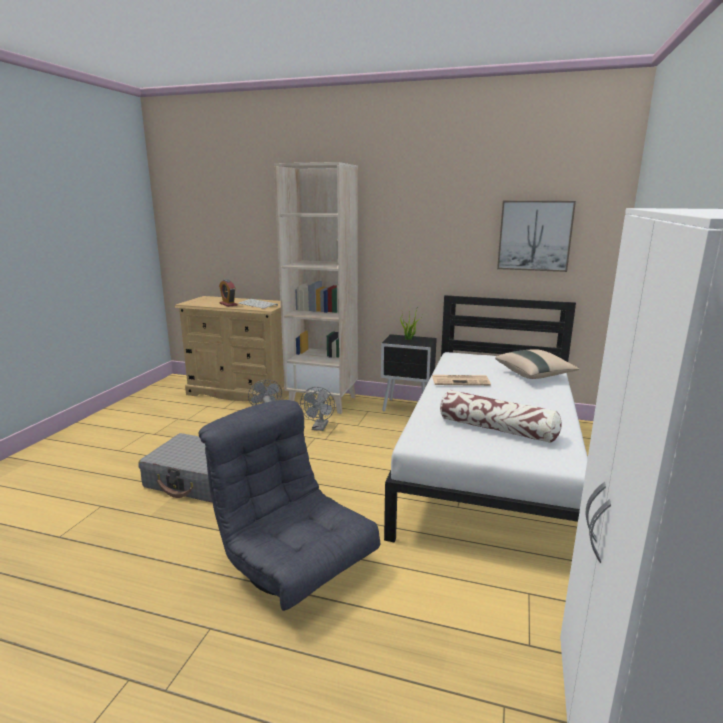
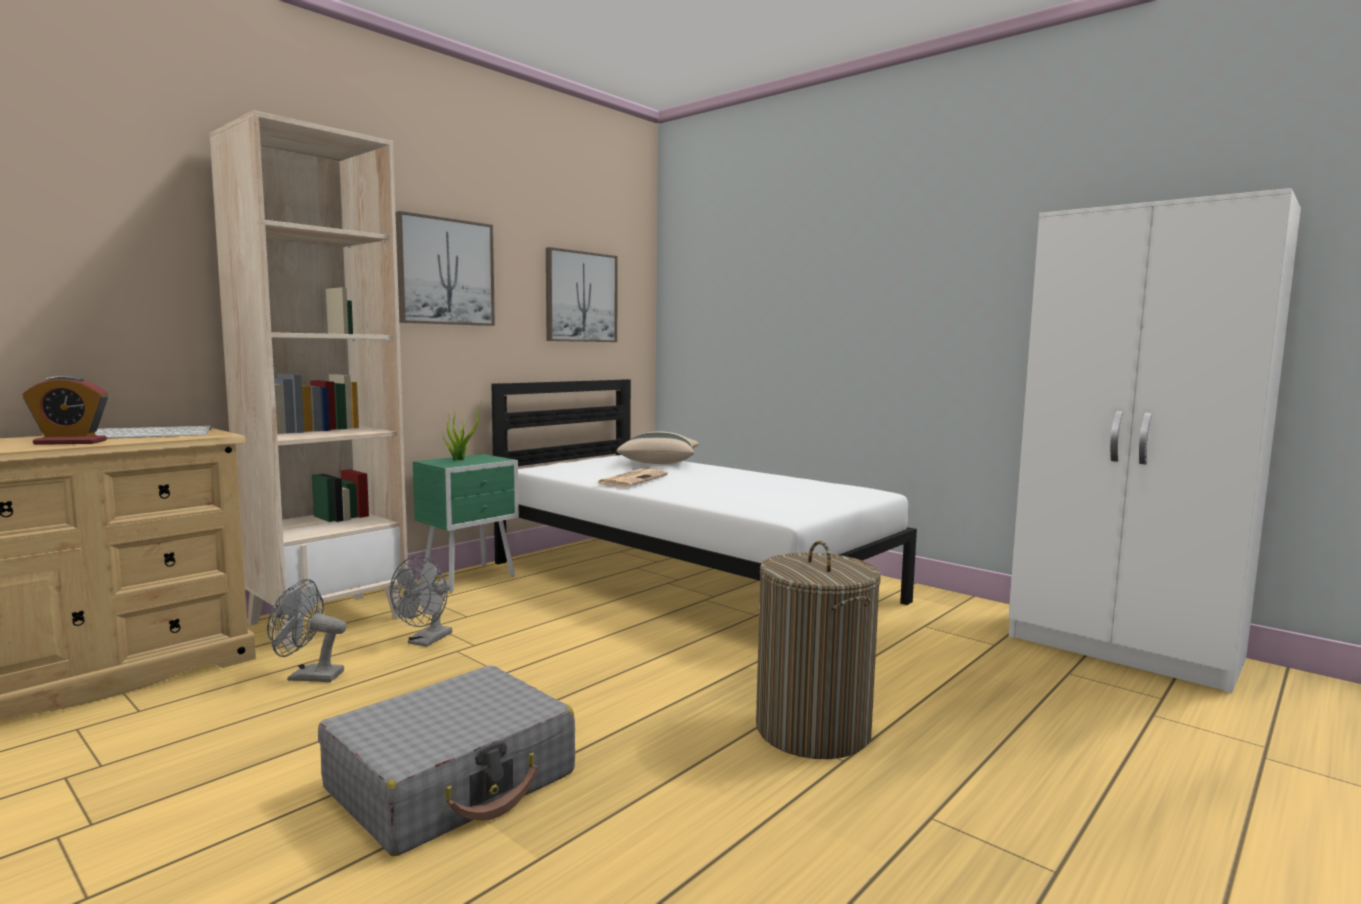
camera: 65 degrees left, 10 degrees down
grey armchair [199,400,380,611] -> laundry basket [756,541,881,759]
grey fan [300,387,335,431] -> grey fan turned 75 degrees clockwise [390,556,452,647]
black nightstand [381,334,437,412] -> green nightstand [413,454,519,593]
pillow [440,390,562,443] -> none
none -> picture [395,211,495,326]

